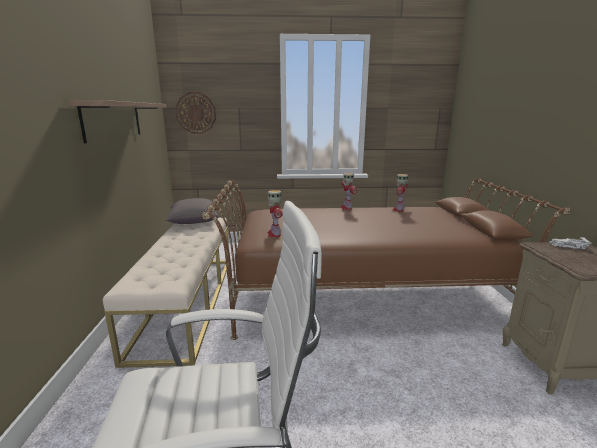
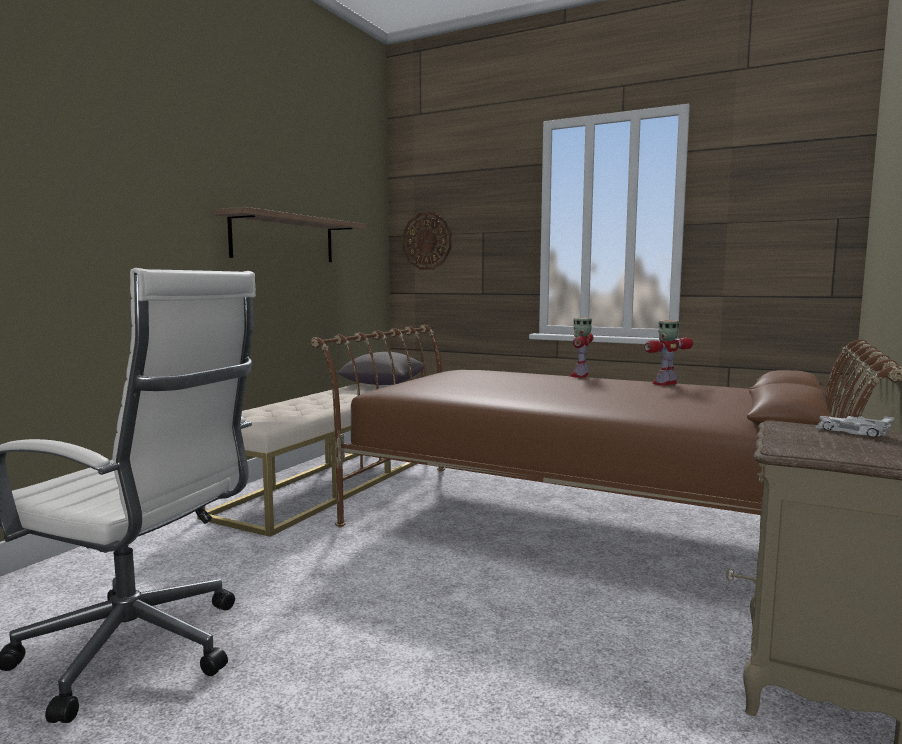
camera: 30 degrees right, 10 degrees down
toy robot [268,190,283,237] -> none

